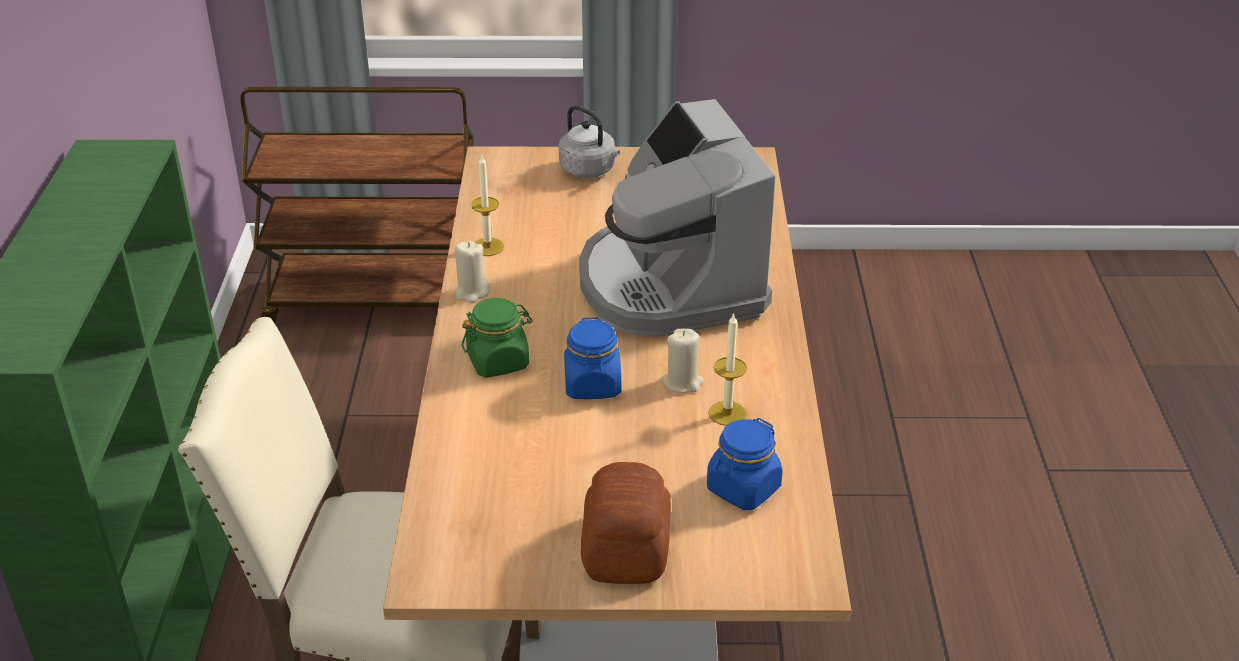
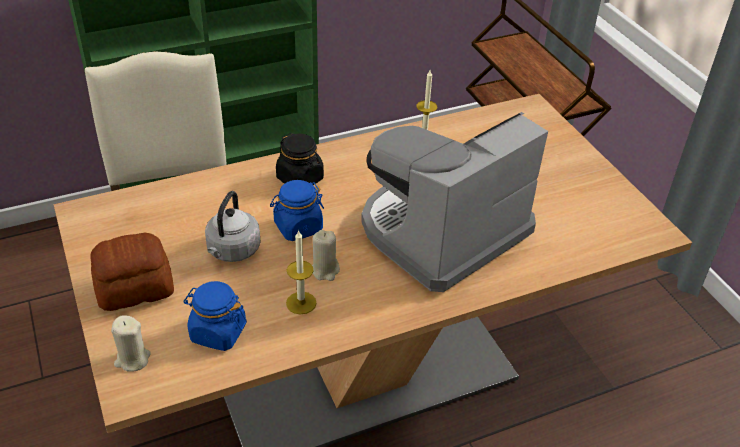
camera: 65 degrees right, 5 degrees up
beige candle [454,241,490,303] -> beige candle moved to [111,315,151,372]
green jar [462,298,533,378] -> black jar [276,133,324,185]
grey kettle [559,105,620,178] -> grey kettle moved to [205,191,261,262]

